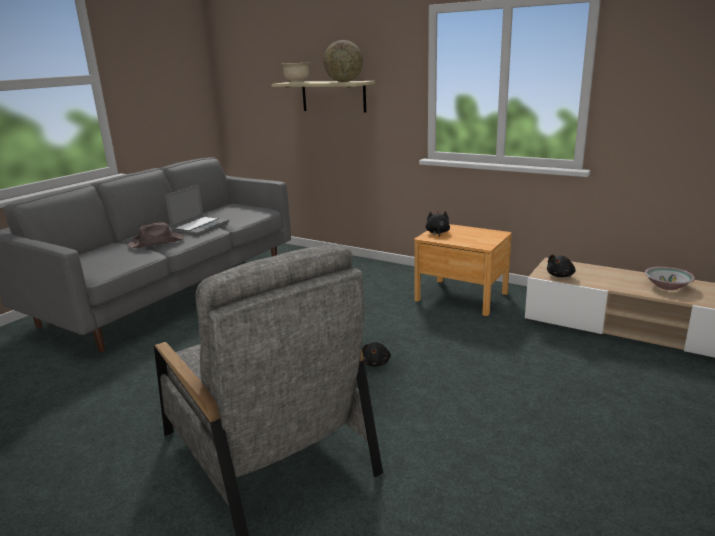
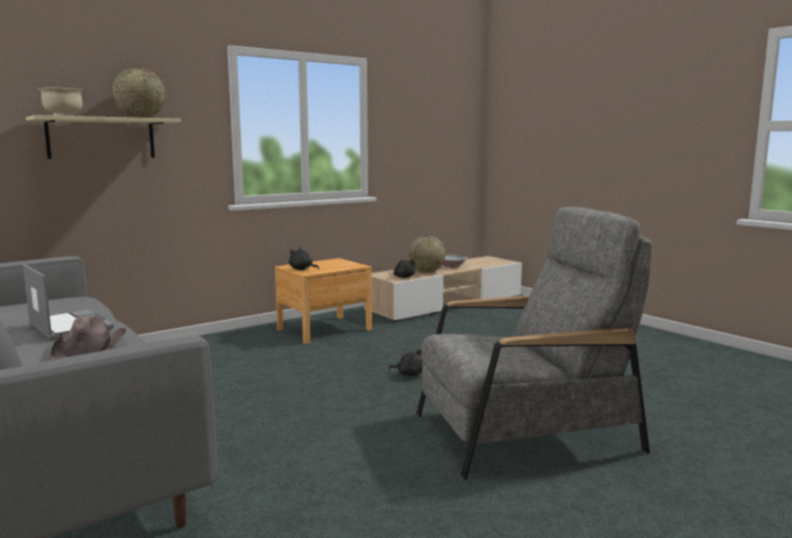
camera: 70 degrees left, 10 degrees down
none -> globe [408,236,446,273]

